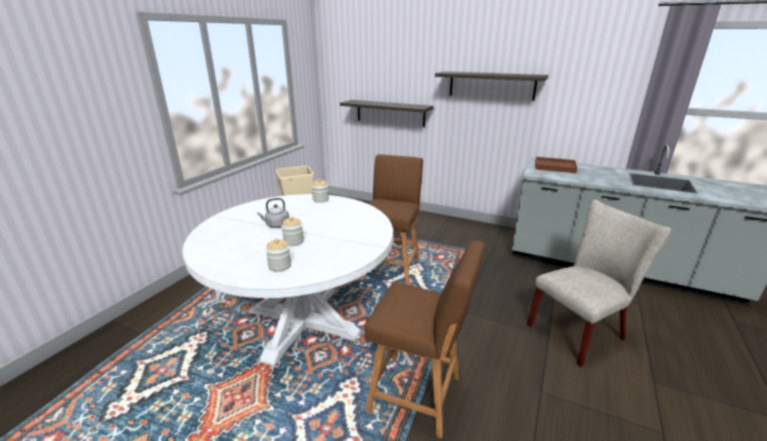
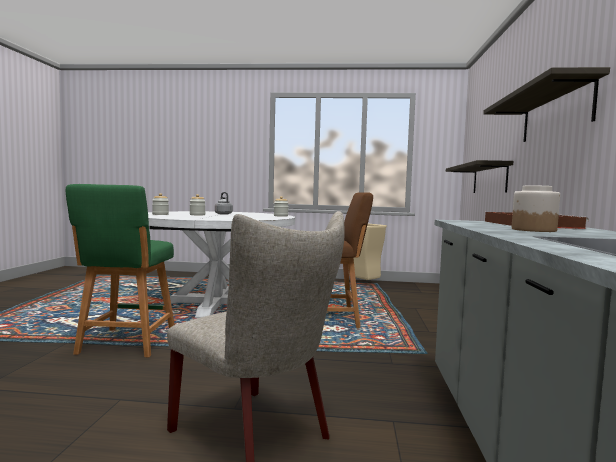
camera: 70 degrees right, 20 degrees down
brown stool [364,241,485,438] -> green stool [65,184,175,357]
none -> jar [512,186,560,232]

